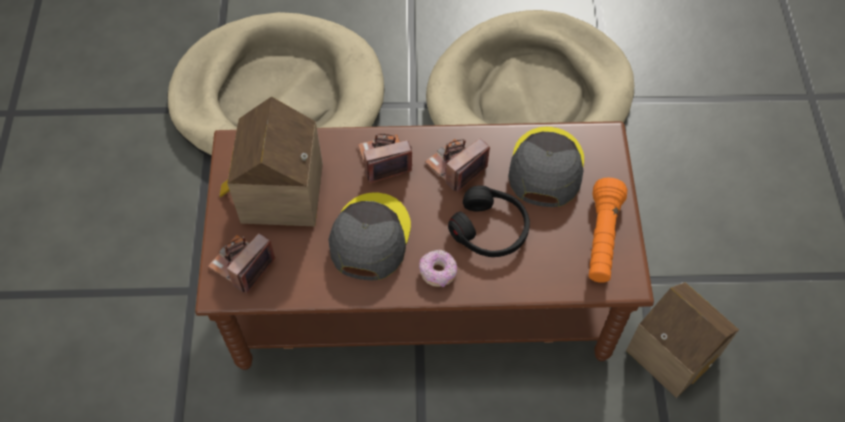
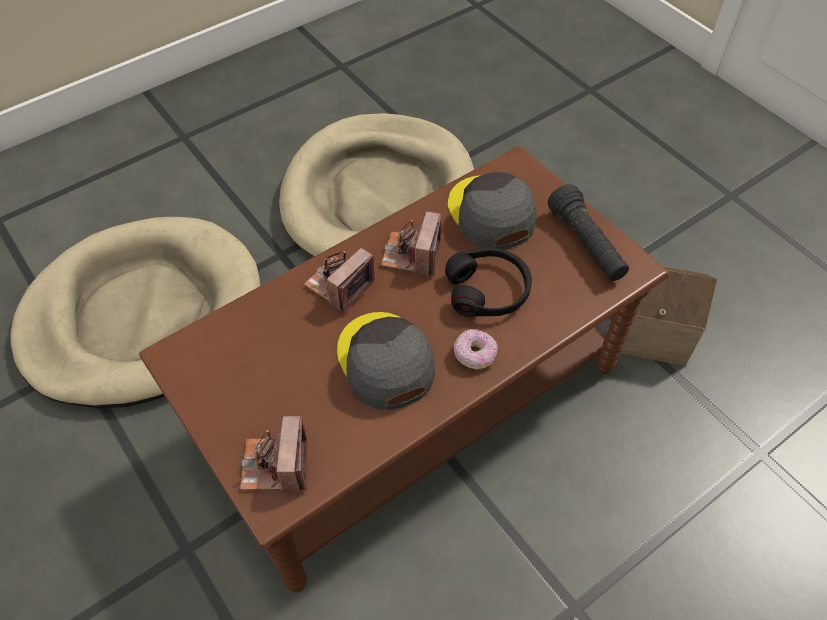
camera: 35 degrees left, 5 degrees down
toy house [219,96,323,226] -> none
orange flashlight [589,178,627,283] -> black flashlight [548,184,629,281]

